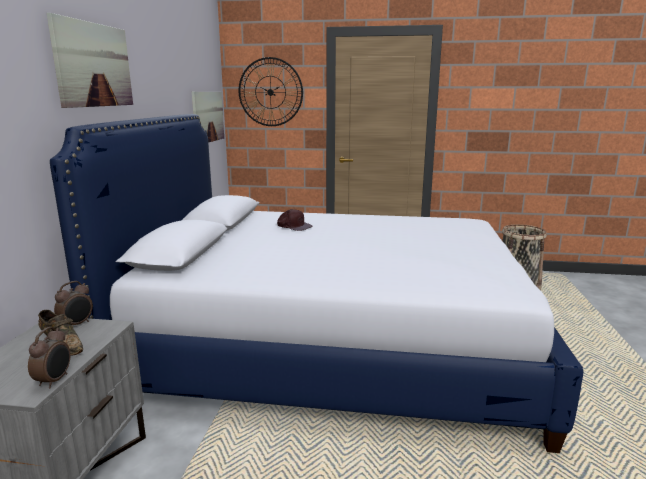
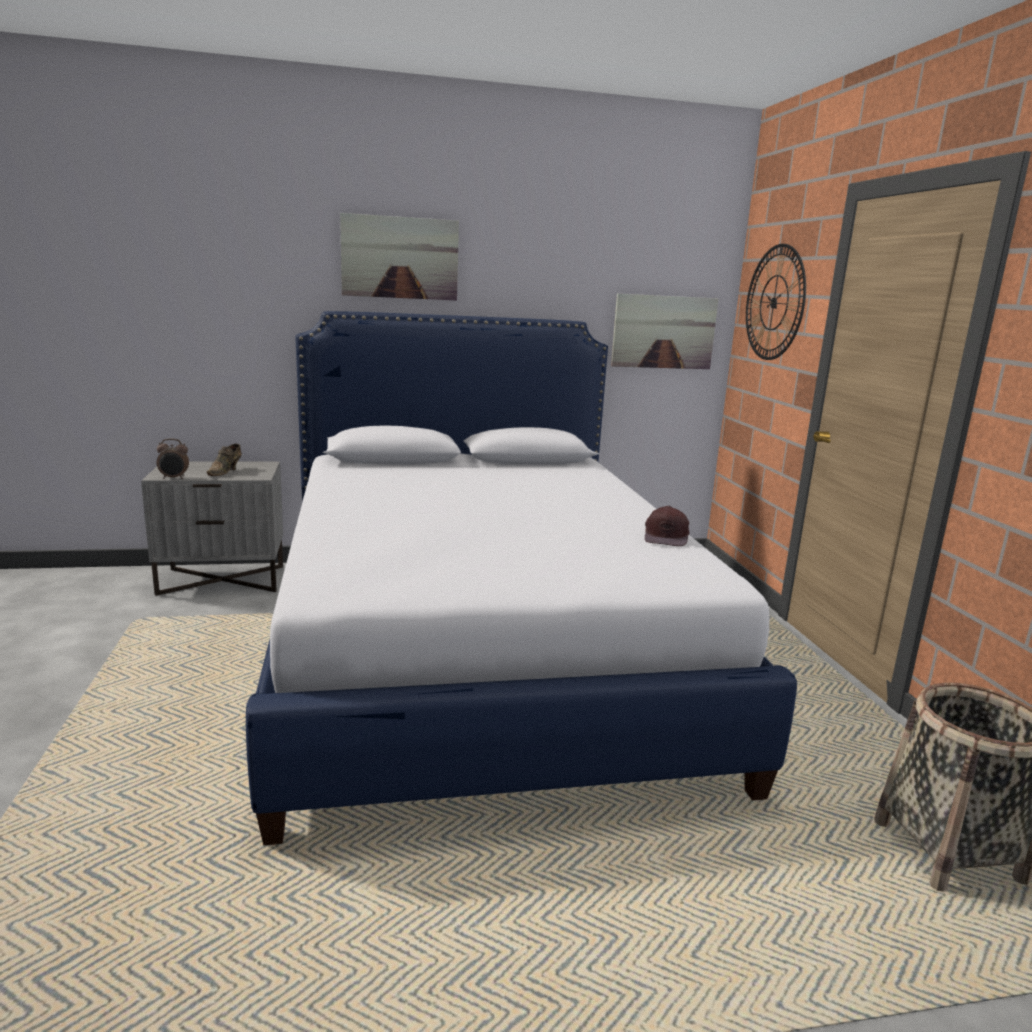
camera: 70 degrees right, 0 degrees up
alarm clock [54,281,93,325] -> none
brown cap [277,209,312,231] -> brown cap moved to [645,505,690,546]

